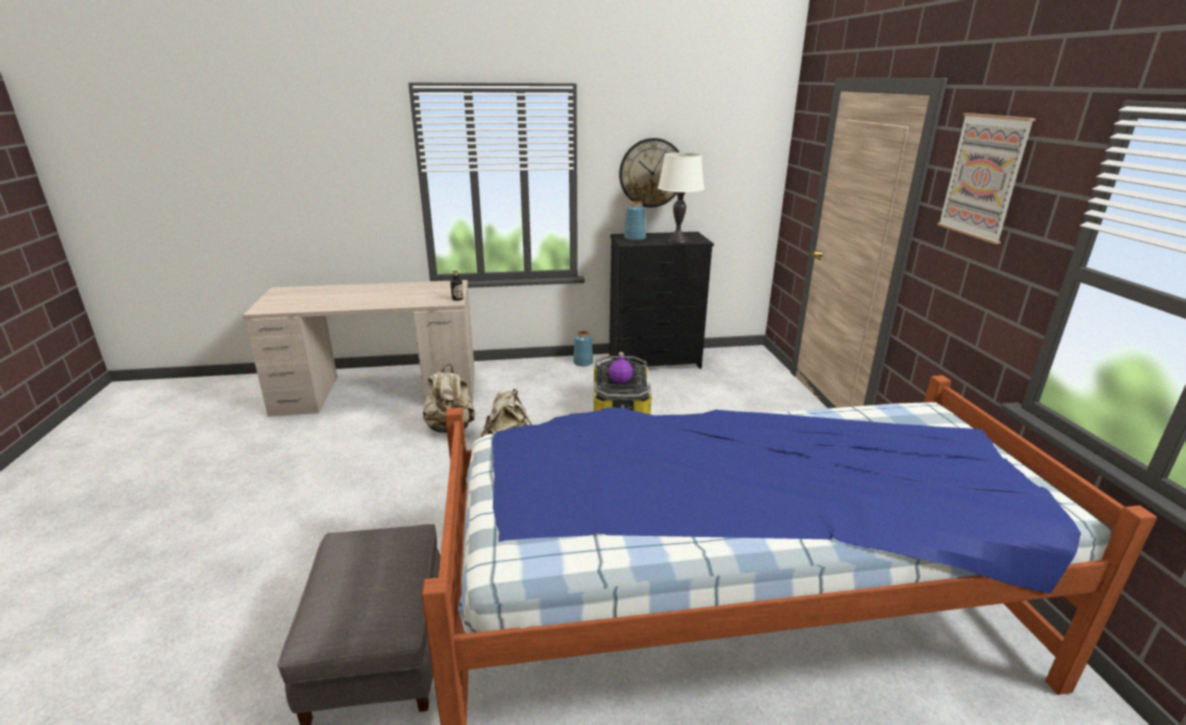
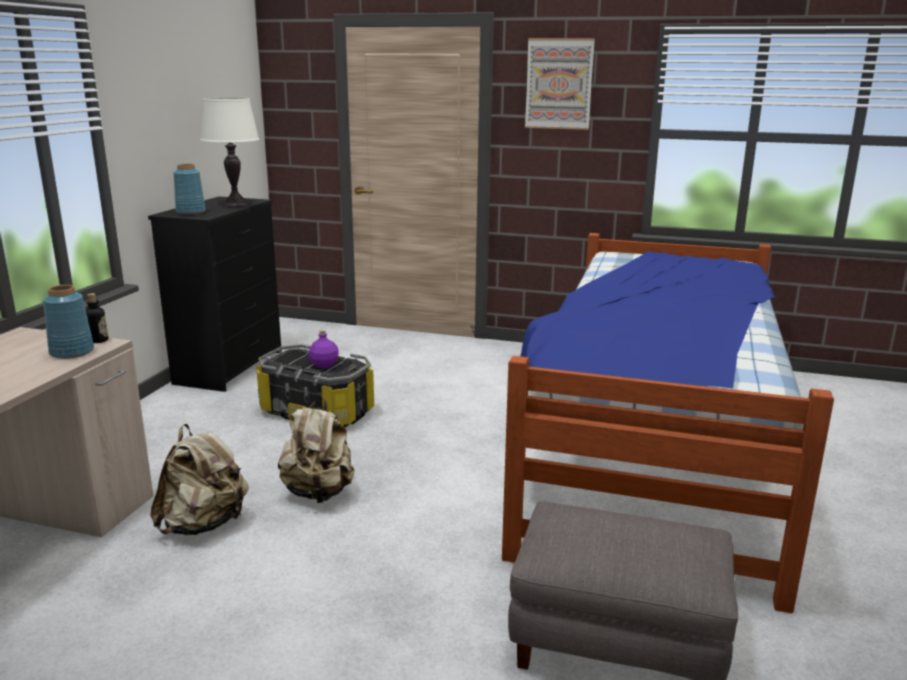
camera: 65 degrees left, 5 degrees down
blue vase [573,331,593,366] -> blue vase moved to [43,285,94,359]
wall clock [619,138,679,207] -> none

